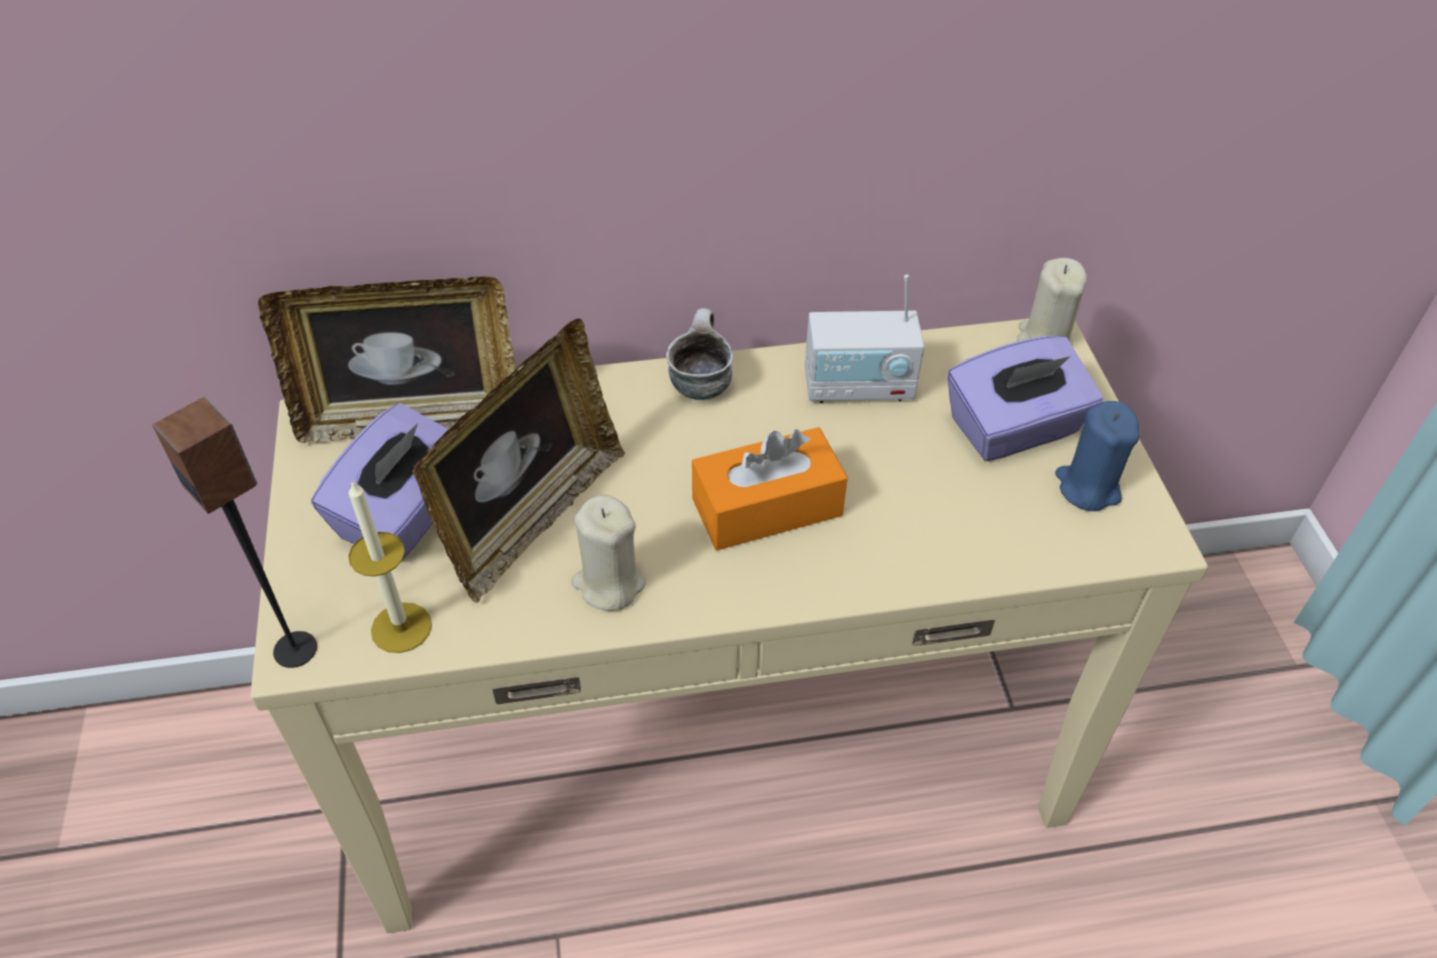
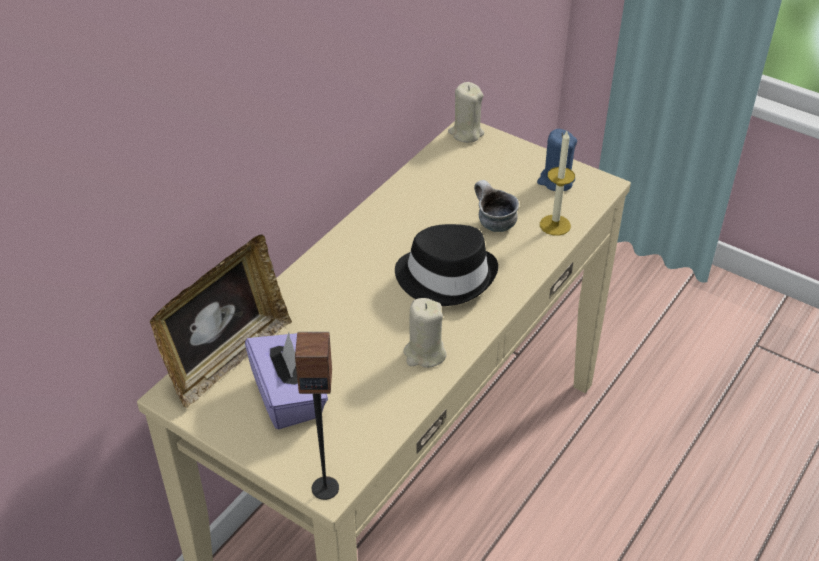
camera: 45 degrees left, 5 degrees down
candle [348,480,432,653] -> candle moved to [540,131,575,236]
picture frame [412,319,625,603] -> none
mug [666,308,733,400] -> mug moved to [474,180,519,232]
orange tissue box [692,427,848,550] -> black hat [395,224,498,306]
radio [805,274,924,403] -> none
purple tissue box [948,336,1103,461] -> none

